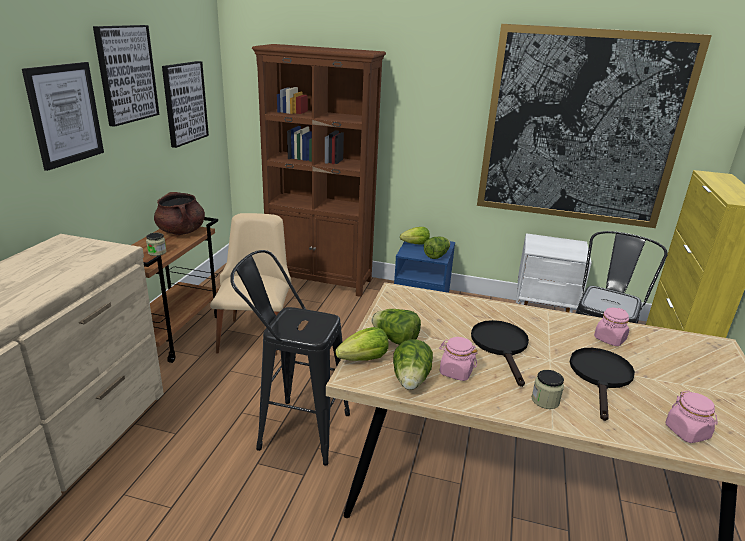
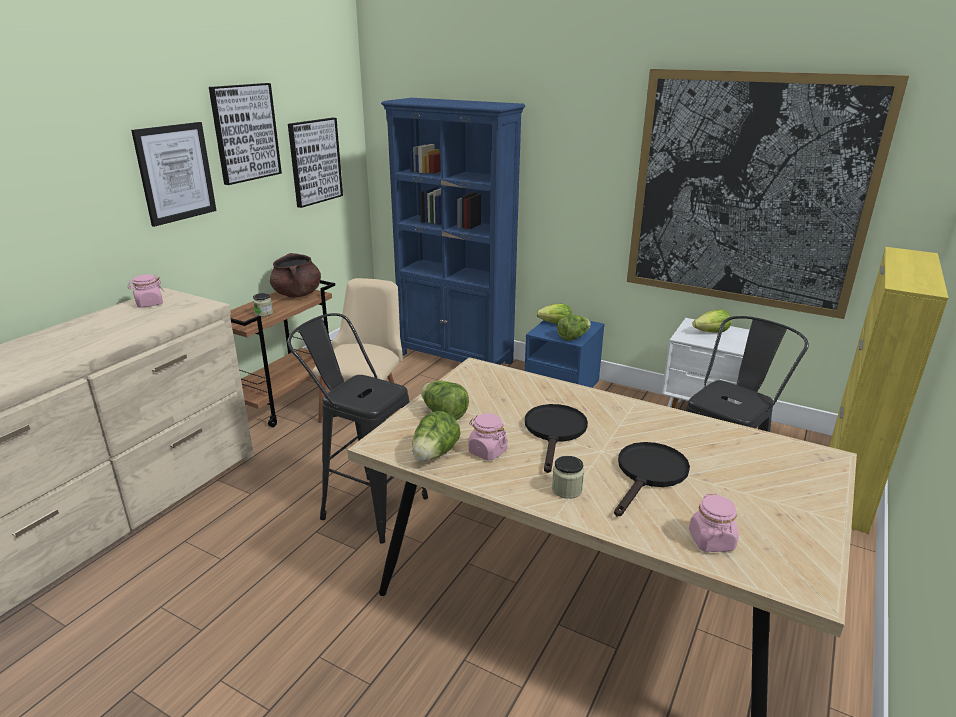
camera: 15 degrees right, 0 degrees up
brown bookcase [252,44,386,297] -> blue bookcase [381,98,525,365]
lettuce [335,327,389,361] -> lettuce moved to [692,310,731,333]
pink jar [594,308,629,346] -> pink jar moved to [127,274,164,308]

